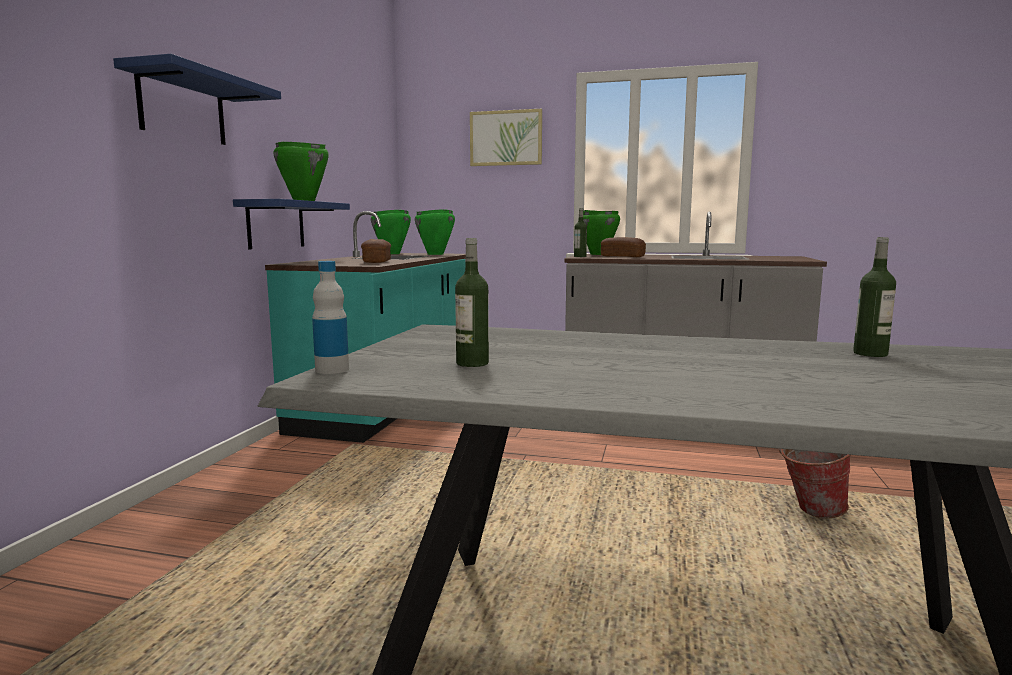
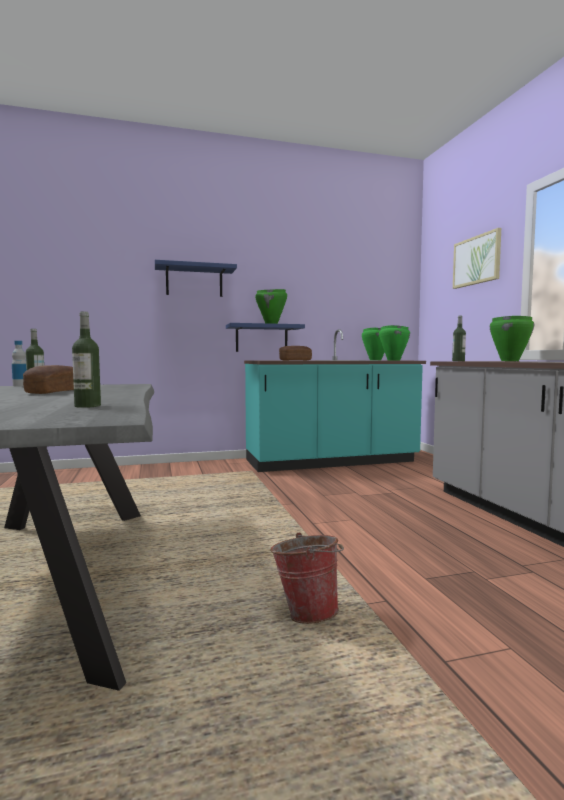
camera: 60 degrees right, 5 degrees down
bread [601,237,646,257] -> bread moved to [23,365,74,394]

